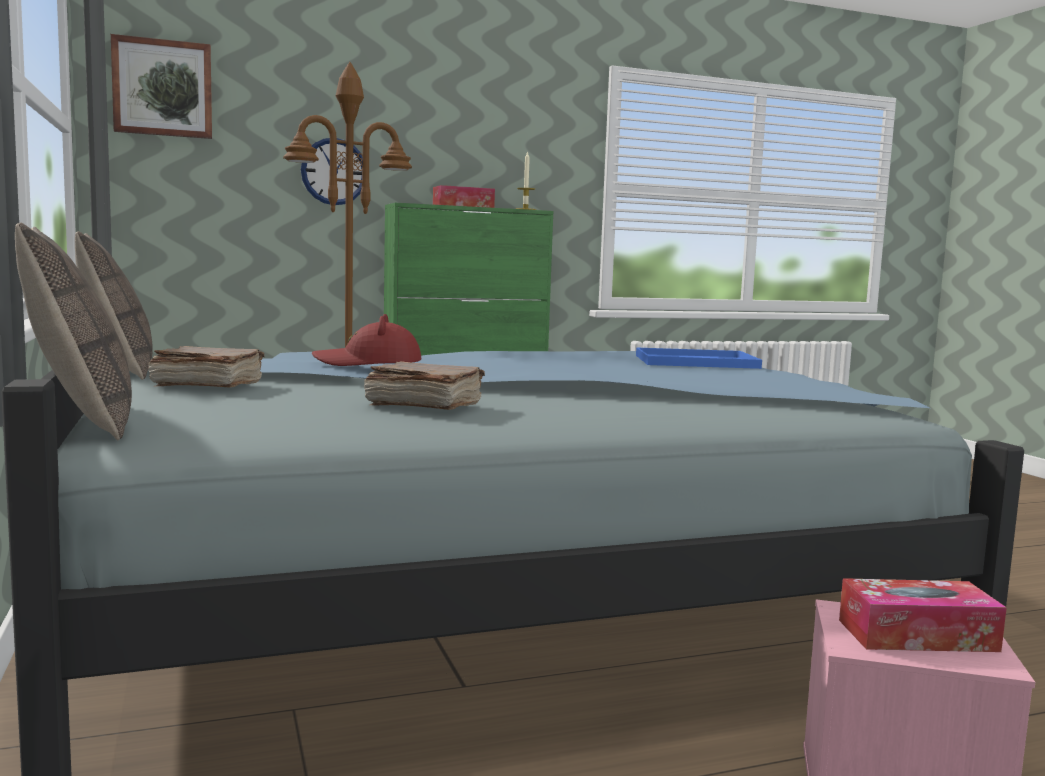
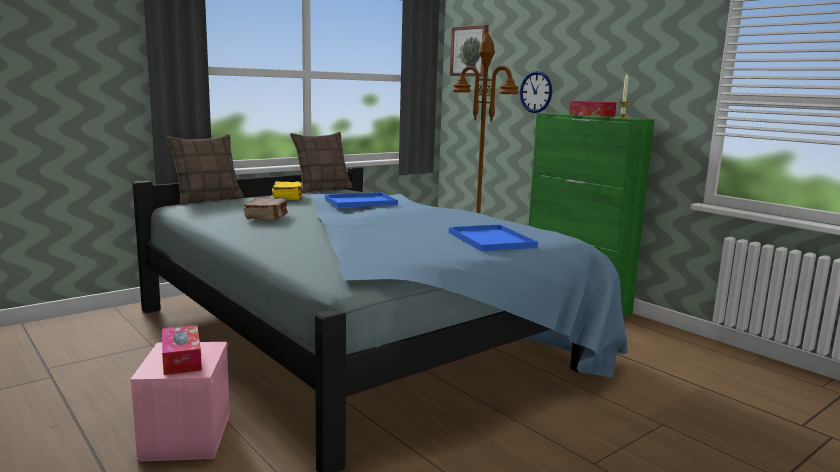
camera: 70 degrees right, 5 degrees up
brown book [148,346,264,388] -> yellow book [272,181,303,200]
red hat [312,314,421,366] -> blue tray [325,192,398,208]

